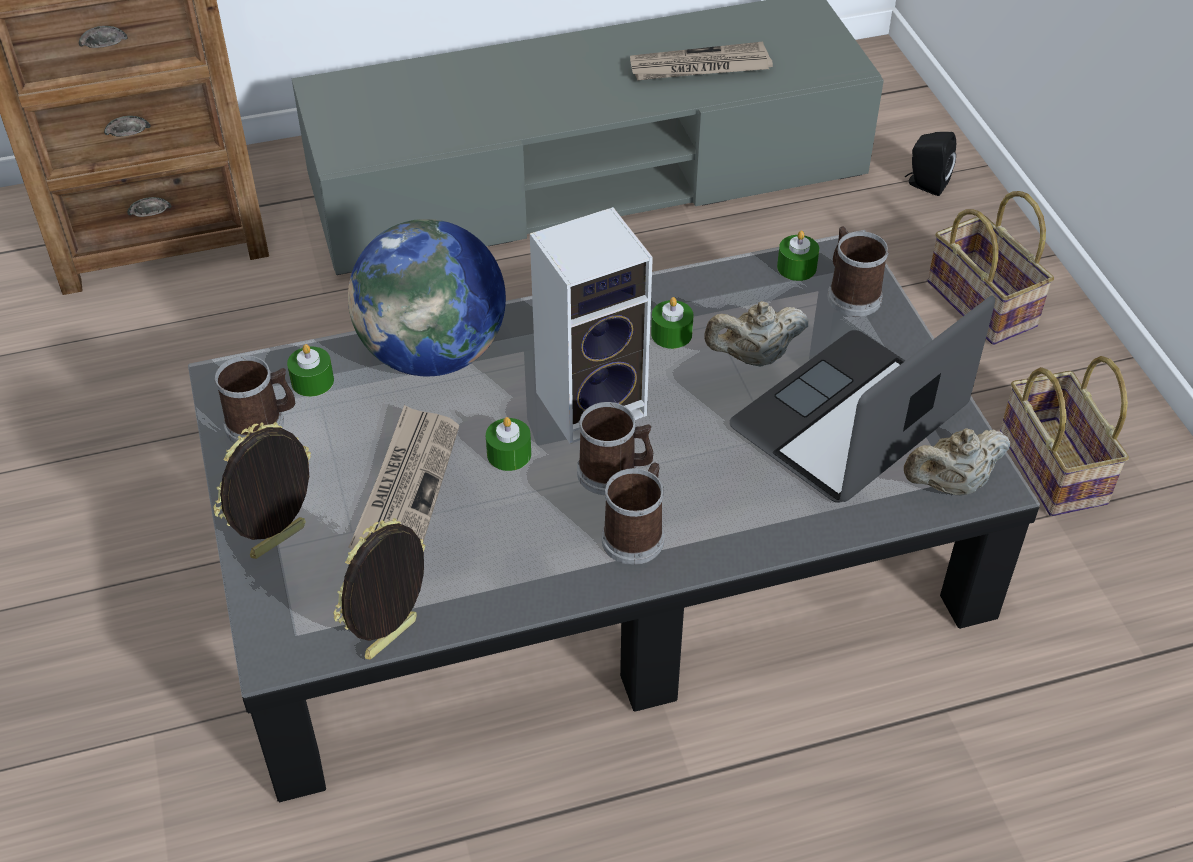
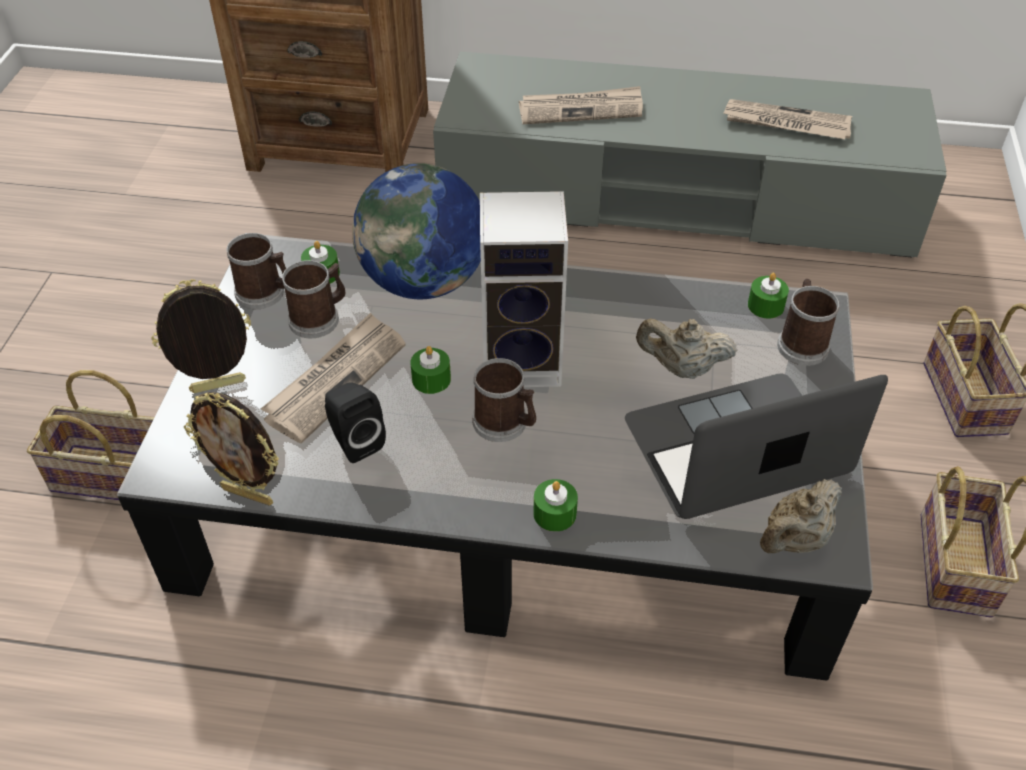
camera: 25 degrees right, 0 degrees up
picture frame [334,518,426,659] -> picture frame turned 135 degrees counterclockwise [184,392,279,506]
mug [601,462,664,565] -> mug moved to [282,260,345,339]
green candle [651,297,694,349] -> green candle moved to [533,479,578,532]
beige teapot [904,428,1010,496] -> beige teapot turned 45 degrees counterclockwise [760,479,842,553]
black speaker [905,132,956,196] -> black speaker moved to [325,382,386,463]
none -> basket [27,370,154,500]
none -> newspaper [519,86,643,124]

